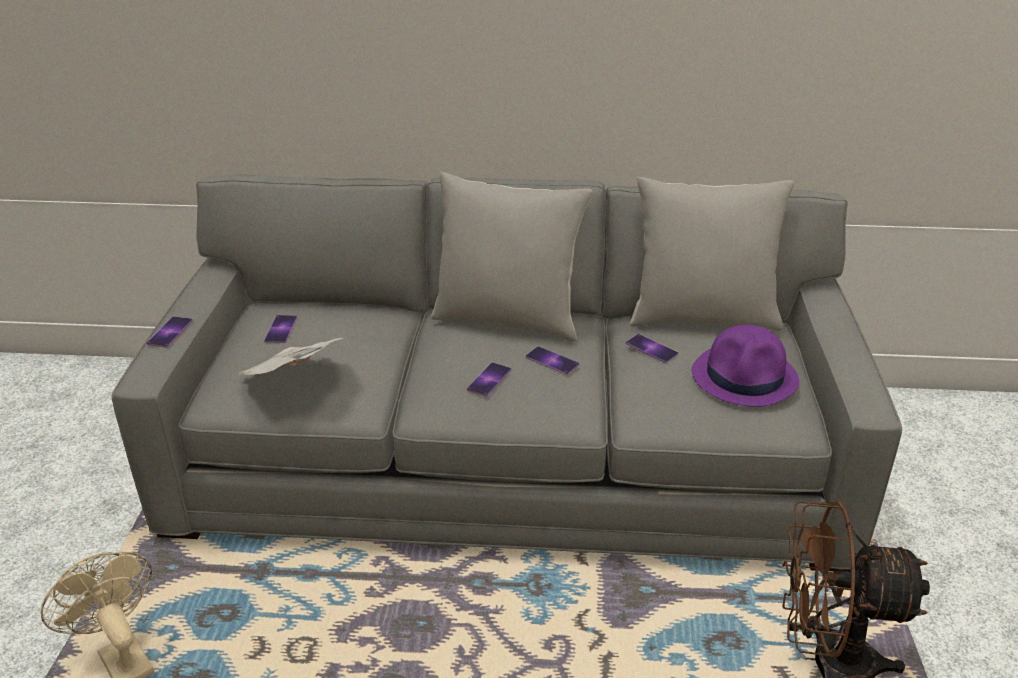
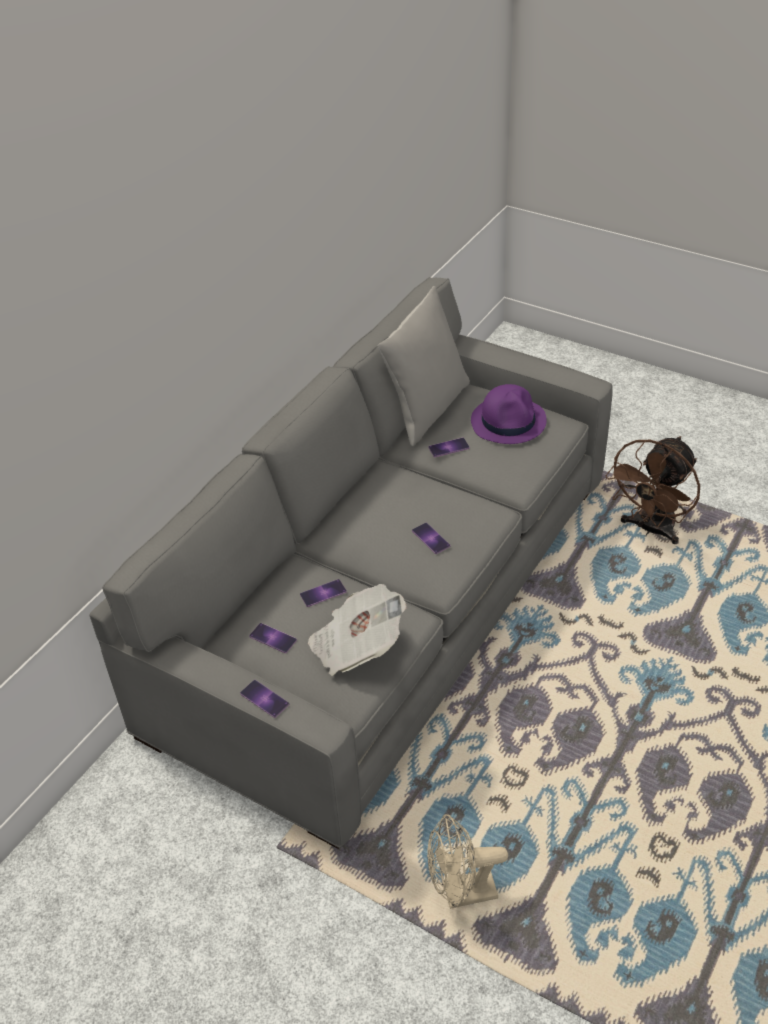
camera: 60 degrees left, 10 degrees up
grey pillow [431,172,592,341] -> none
phone [526,346,579,375] -> phone moved to [300,579,347,607]

